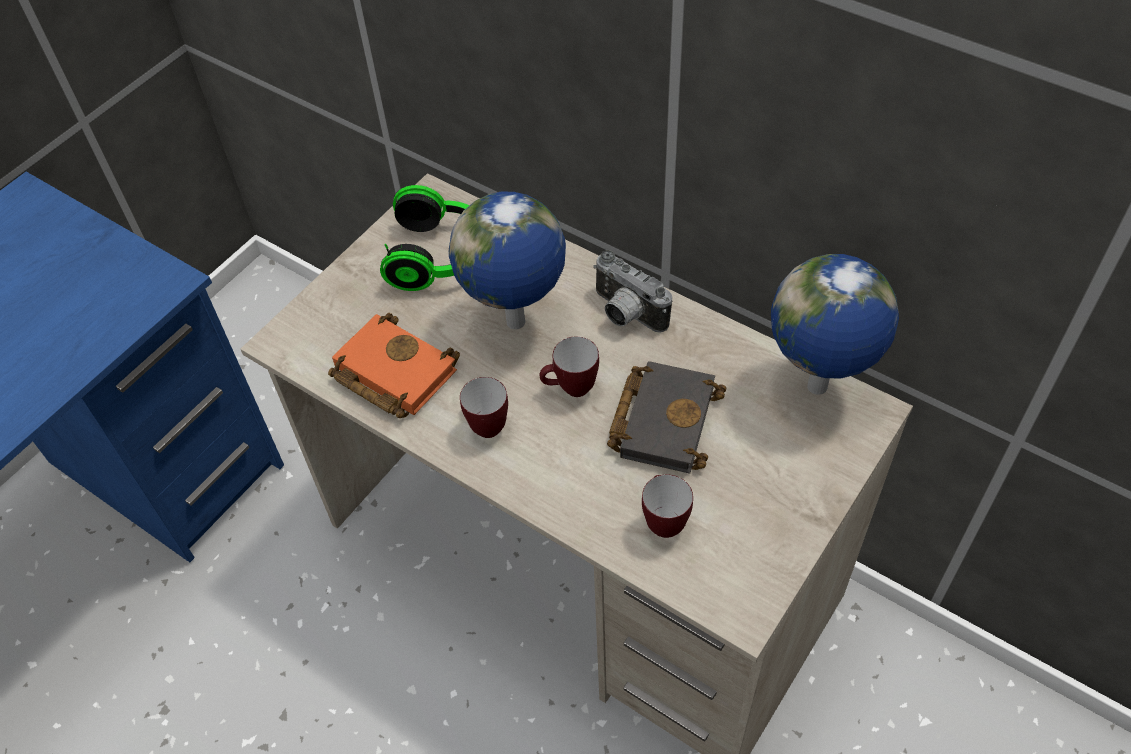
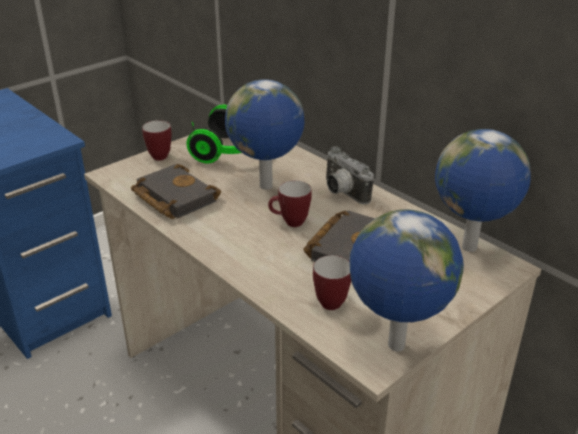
camera: 10 degrees right, 20 degrees down
orange book [328,313,460,418] -> black book [131,164,221,219]
mug [460,377,508,438] -> mug moved to [142,120,171,161]
none -> globe [349,209,464,352]

